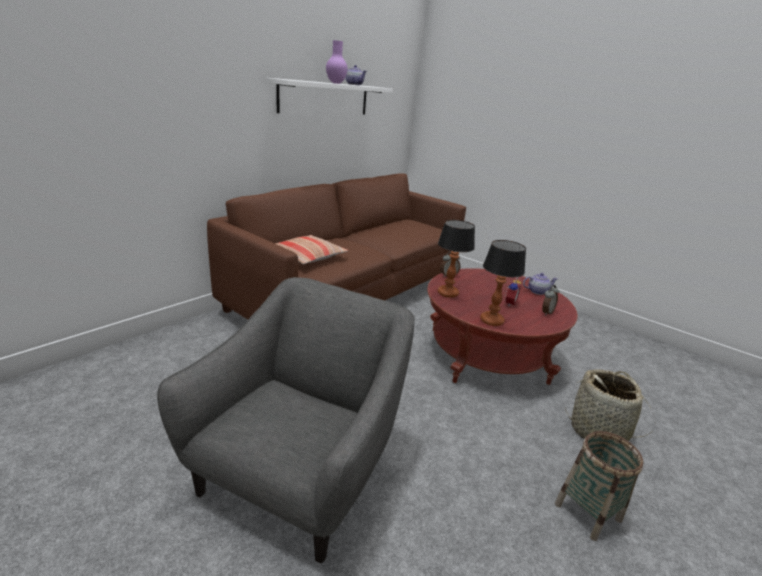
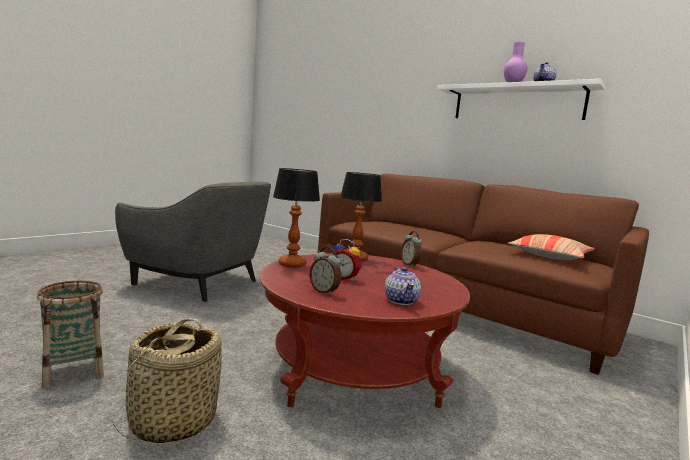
camera: 90 degrees right, 15 degrees down
pillow [275,235,348,264] -> pillow moved to [508,234,595,260]

